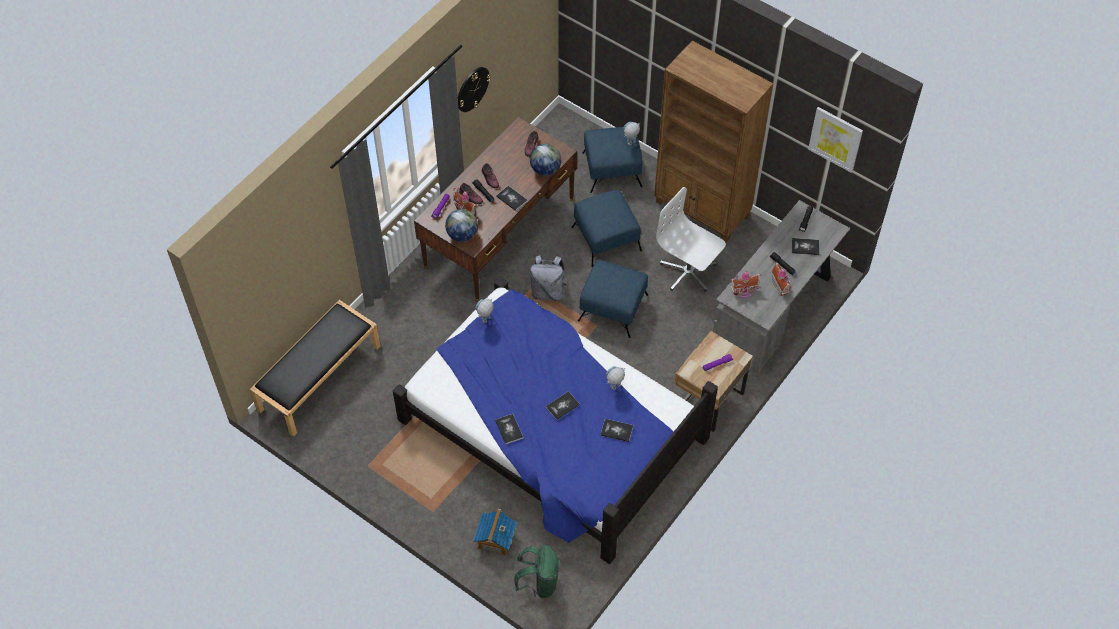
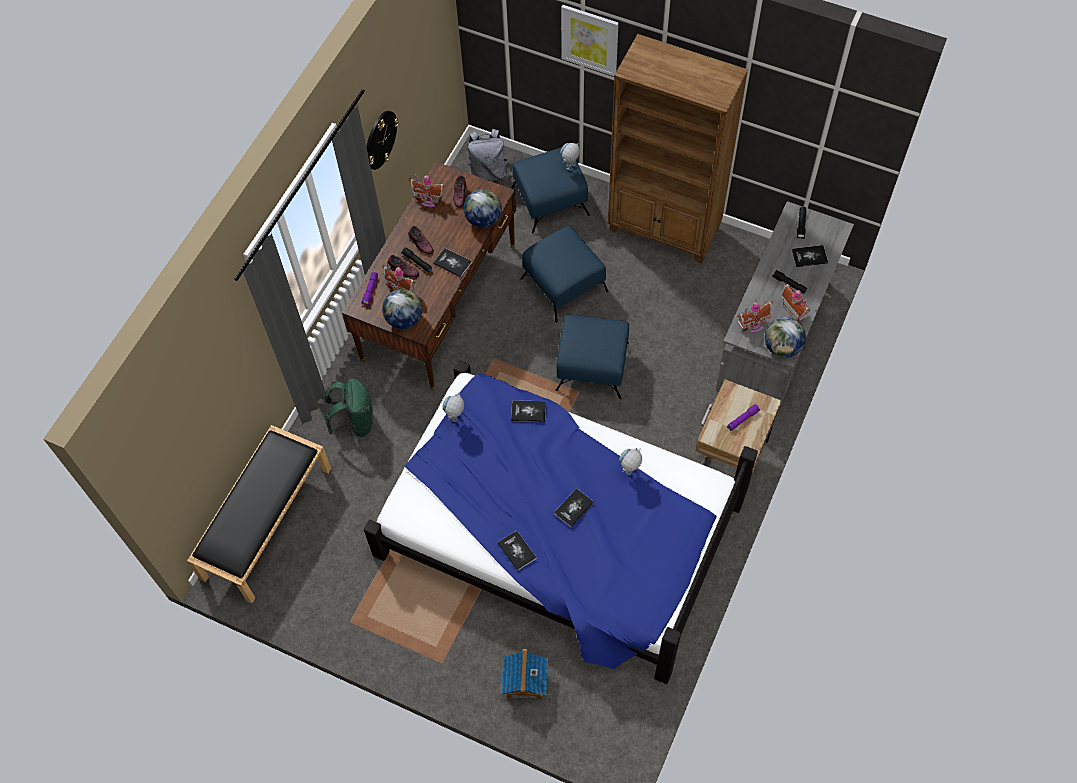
camera: 10 degrees left, 5 degrees up
green backpack [515,545,559,598] -> green backpack moved to [325,378,373,437]
grey backpack [529,255,566,301] -> grey backpack moved to [467,129,507,181]
book [600,419,633,442] -> book moved to [511,400,546,422]
white office chair [656,187,726,292] -> none
picture [808,107,863,172] -> picture moved to [561,5,619,76]
none -> toy house [409,174,445,207]
none -> globe [765,317,806,358]

